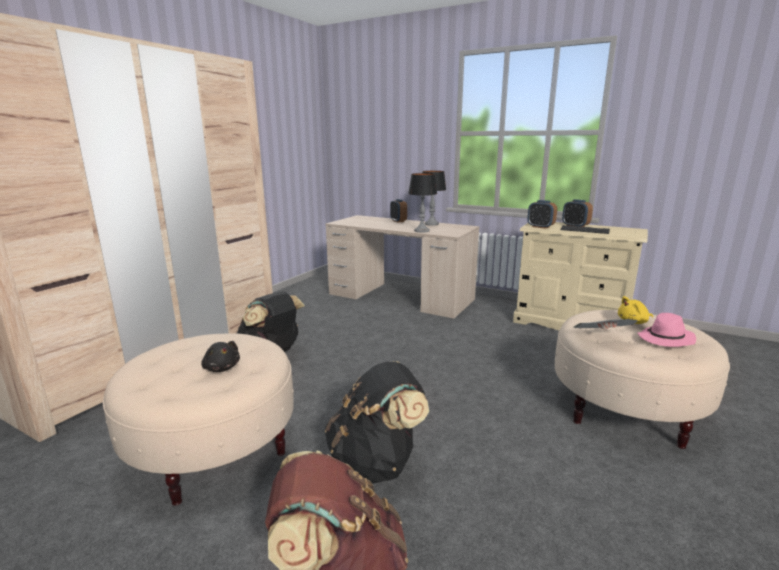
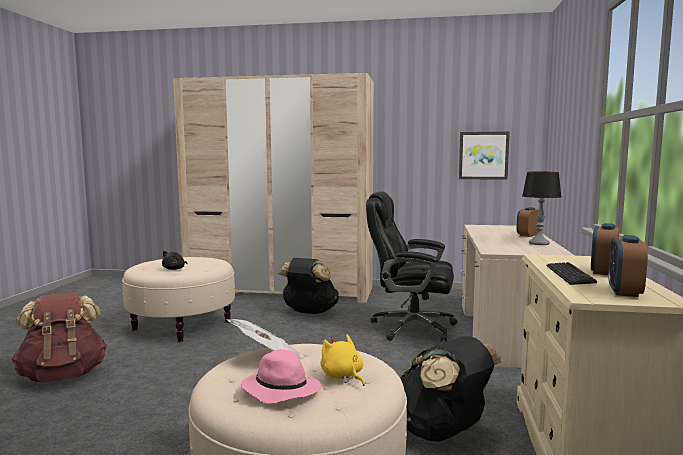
camera: 70 degrees right, 10 degrees down
black backpack [325,361,429,484] -> black backpack moved to [400,337,503,442]
table lamp [408,173,437,233] -> none
alarm clock [527,200,557,229] -> alarm clock moved to [608,235,648,297]
none -> black office chair [366,192,457,342]
none -> picture [459,131,510,179]

